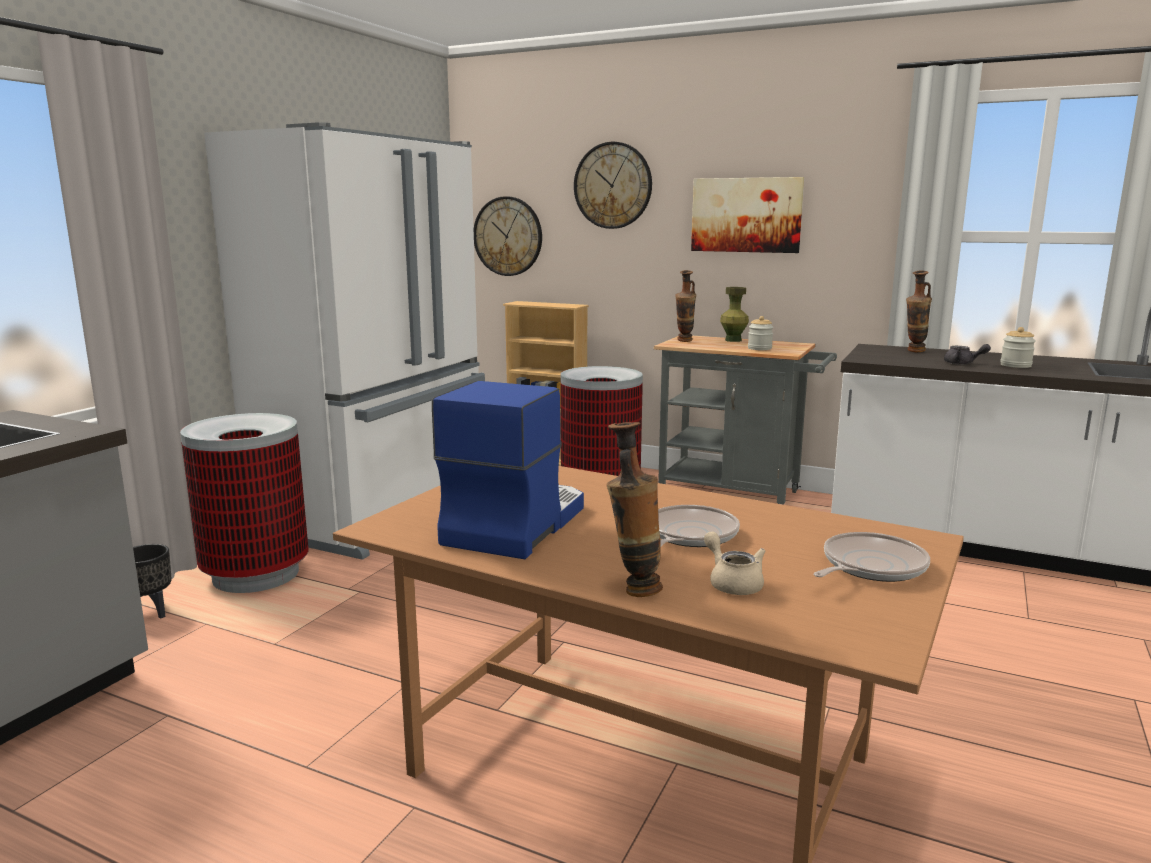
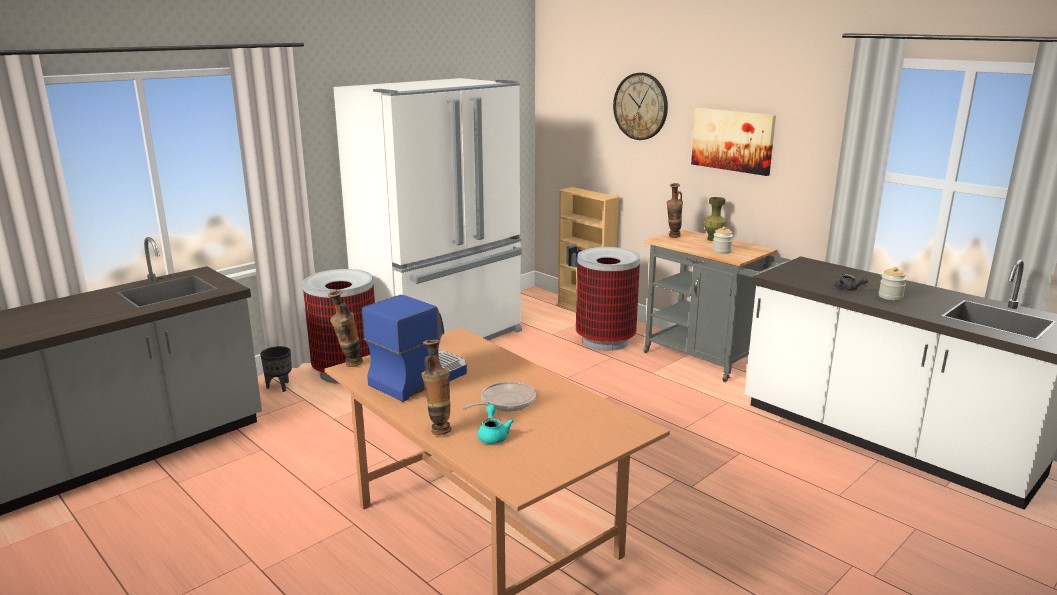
camera: 20 degrees right, 5 degrees up
wall clock [474,196,542,276] -> none
beige teapot [704,532,765,595] -> turquoise teapot [478,405,514,444]
frying pan [814,532,930,582] -> none
vase [906,271,932,352] -> vase moved to [328,290,363,367]

